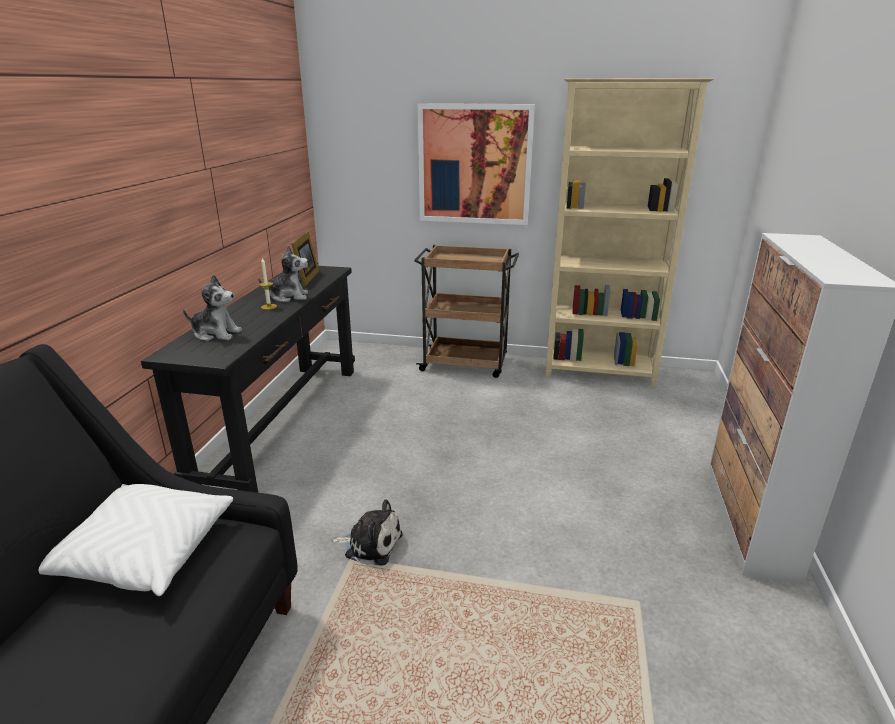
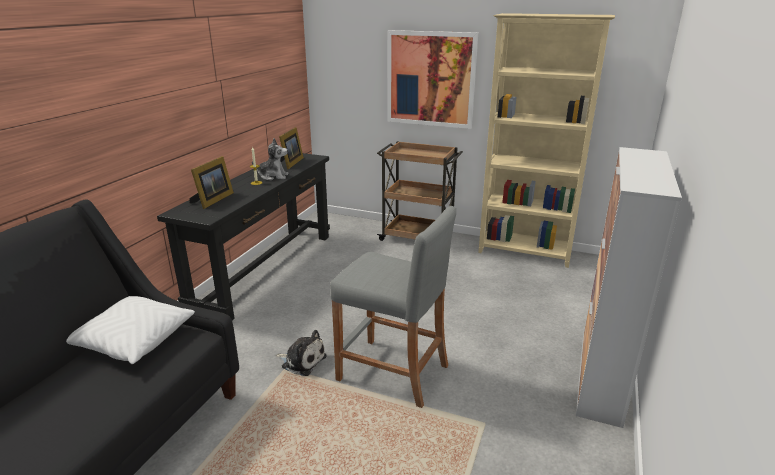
camera: 10 degrees right, 0 degrees up
plush toy [183,274,242,341] -> picture frame [190,156,234,209]
none -> grey stool [330,206,456,408]

